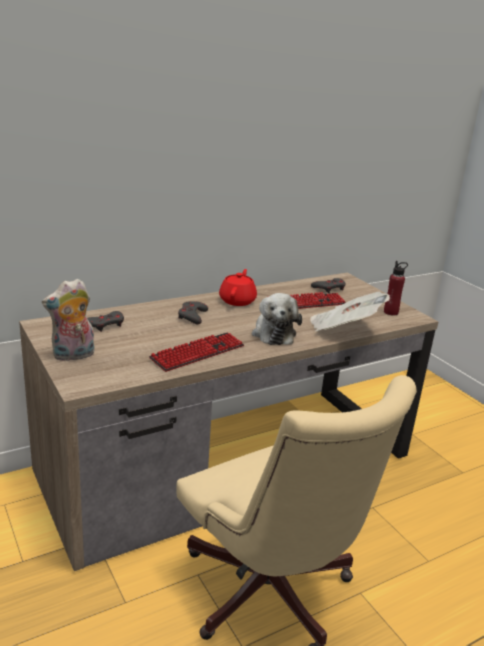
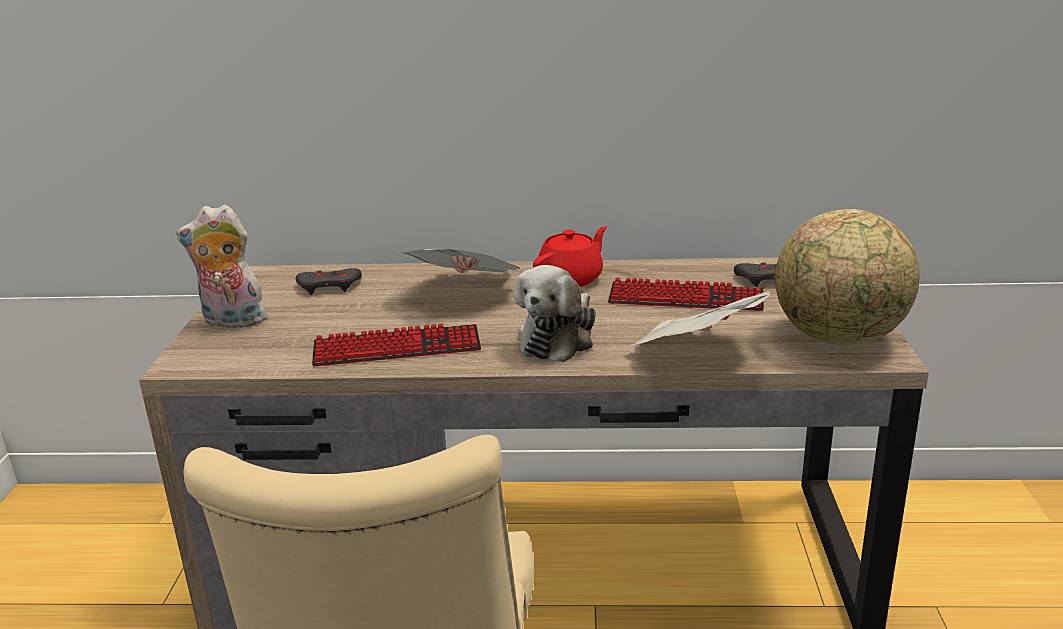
camera: 35 degrees right, 0 degrees up
grey game controller [178,301,208,324] -> newspaper [399,249,521,273]
red bottle [384,261,408,316] -> globe [775,209,920,346]

